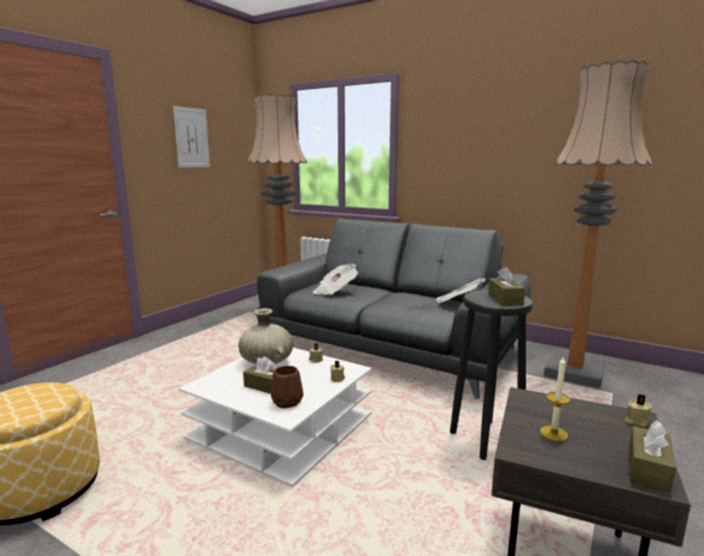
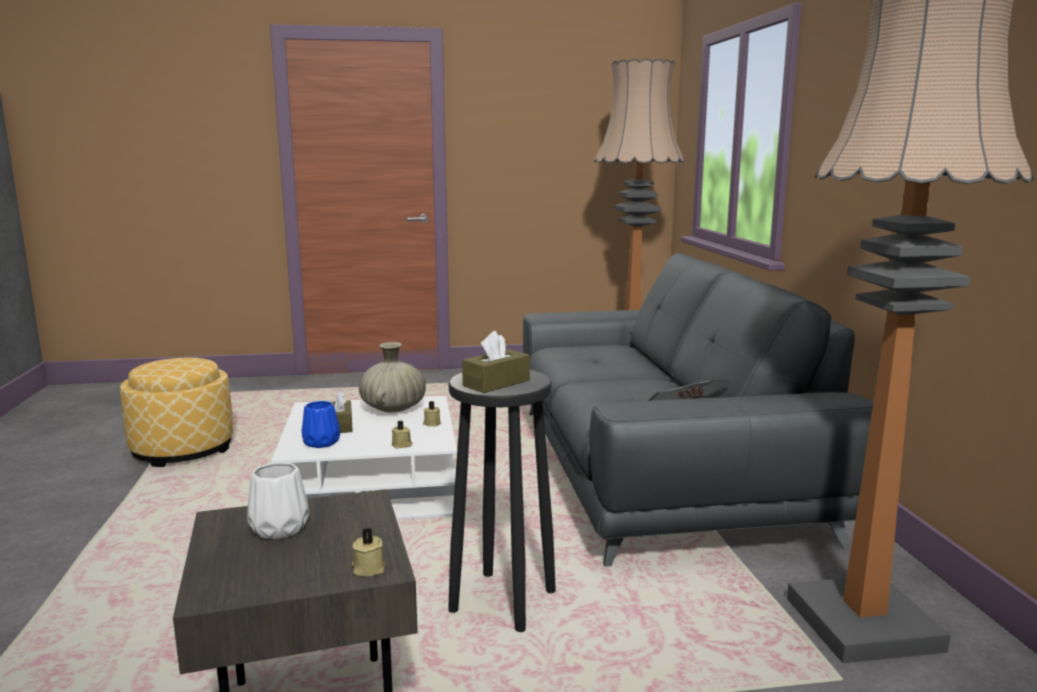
camera: 50 degrees right, 0 degrees up
picture [173,106,210,168] -> none
brown vase [271,366,304,408] -> blue vase [301,401,340,448]
newspaper [313,264,358,295] -> none
candle [540,355,571,441] -> white vase [247,462,309,539]
brown tissue box [629,420,676,493] -> none

